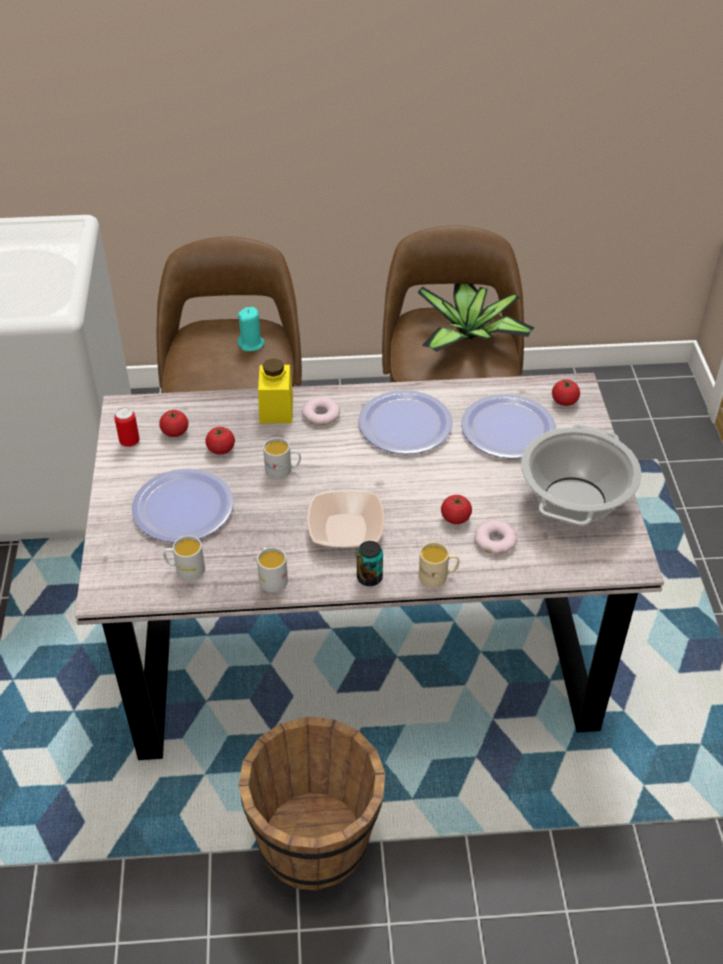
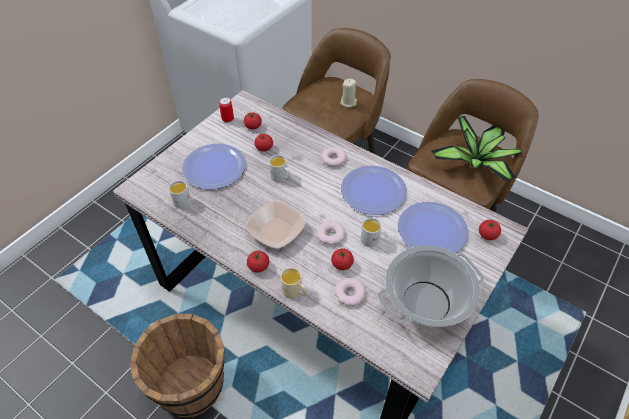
camera: 40 degrees right, 5 degrees up
turquoise candle [238,307,265,351] -> beige candle [340,79,357,107]
white mug [257,547,288,593] -> white mug moved to [361,217,382,247]
yellow jar [258,358,293,424] -> none
can [357,541,383,586] -> tomato [247,251,269,272]
none -> donut [317,221,345,245]

